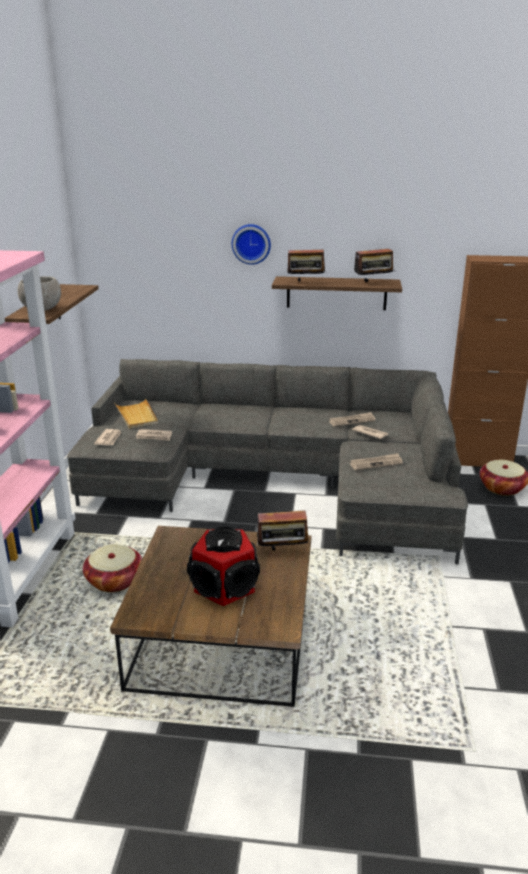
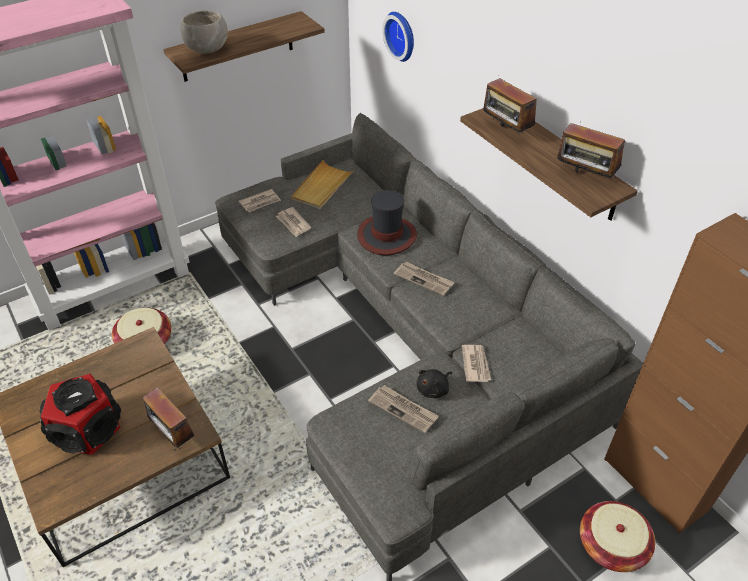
camera: 50 degrees right, 20 degrees up
wall clock [232,224,271,265] -> wall clock moved to [382,12,414,62]
newspaper [329,412,376,427] -> newspaper moved to [394,262,454,296]
none -> hat [357,190,417,255]
none -> black plush toy [417,369,452,398]

